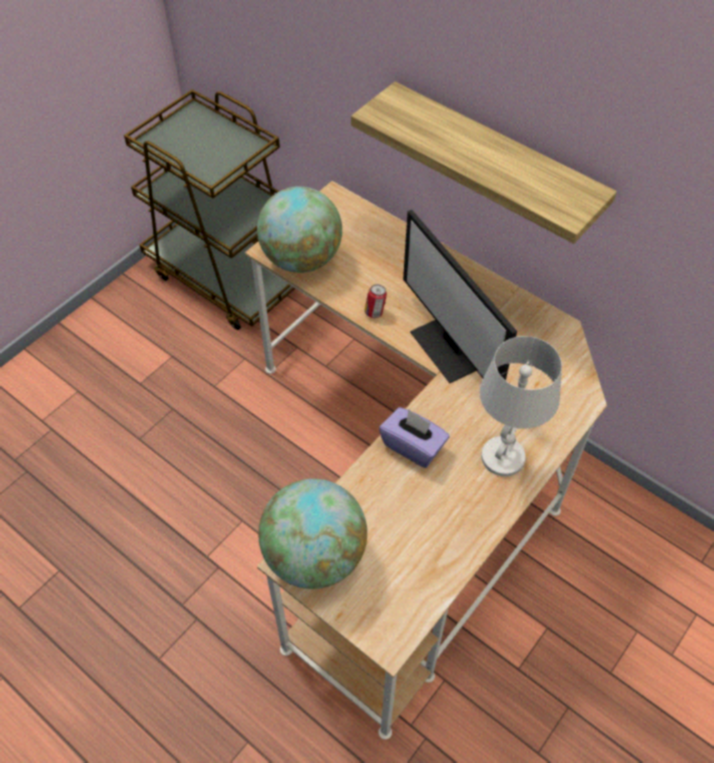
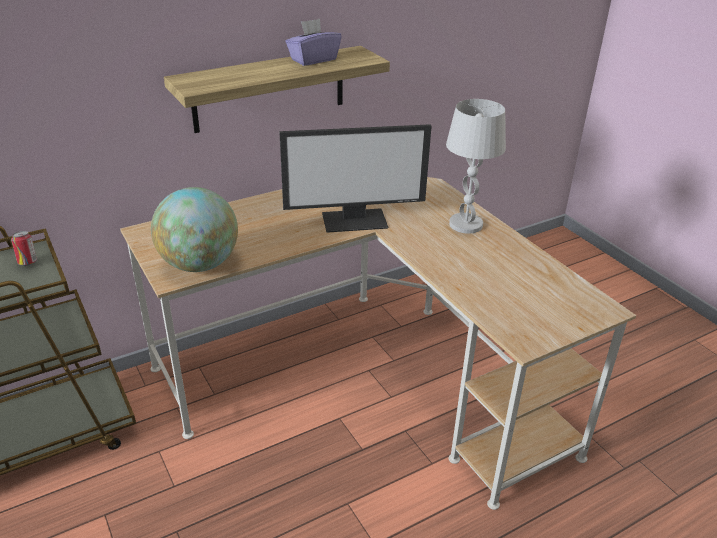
camera: 70 degrees left, 20 degrees down
globe [258,479,367,589] -> none
can [364,284,387,318] -> can moved to [11,231,37,266]
purple tissue box [379,407,450,468] -> purple tissue box moved to [286,19,342,66]

